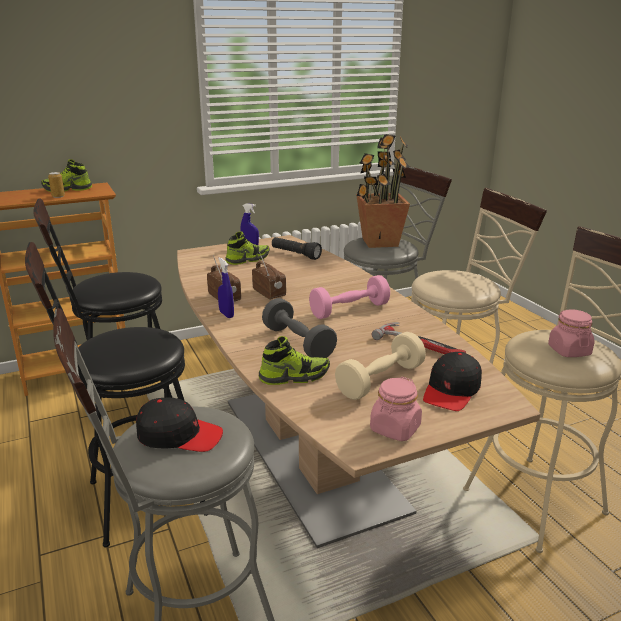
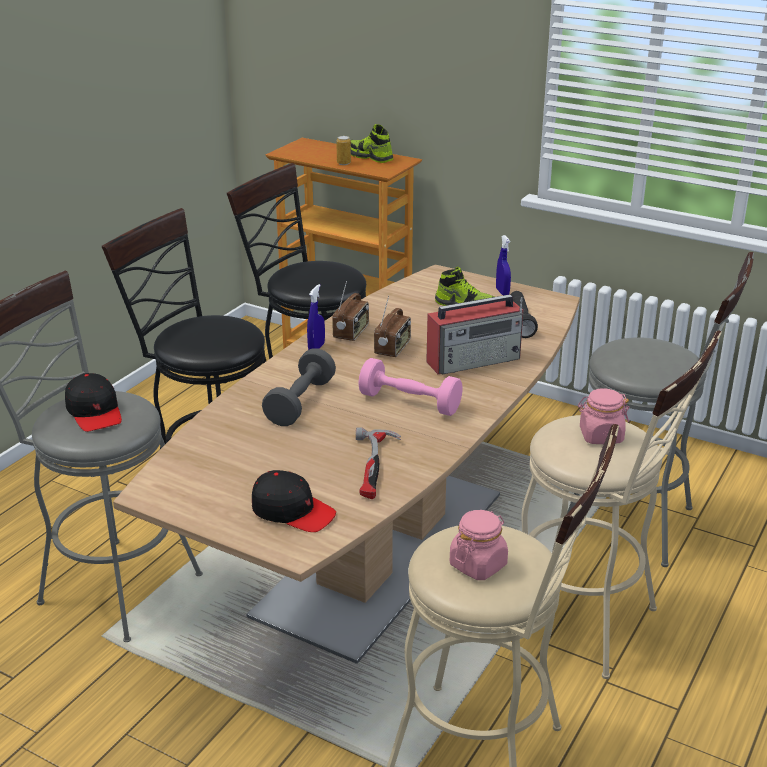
camera: 55 degrees right, 5 degrees up
shoe [259,336,330,385] -> none
beige dumbbell [335,332,426,400] -> none
potted plant [356,134,410,248] -> none
pink jar [370,377,422,441] -> pink jar moved to [578,388,630,444]
black cap [423,352,482,411] -> black cap turned 150 degrees counterclockwise [252,470,336,532]
none -> radio [426,294,523,374]

